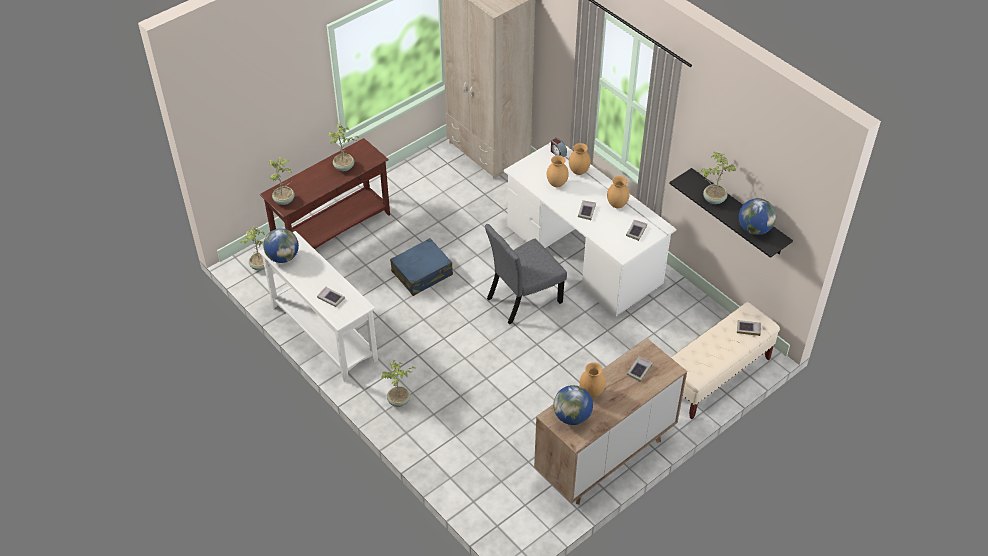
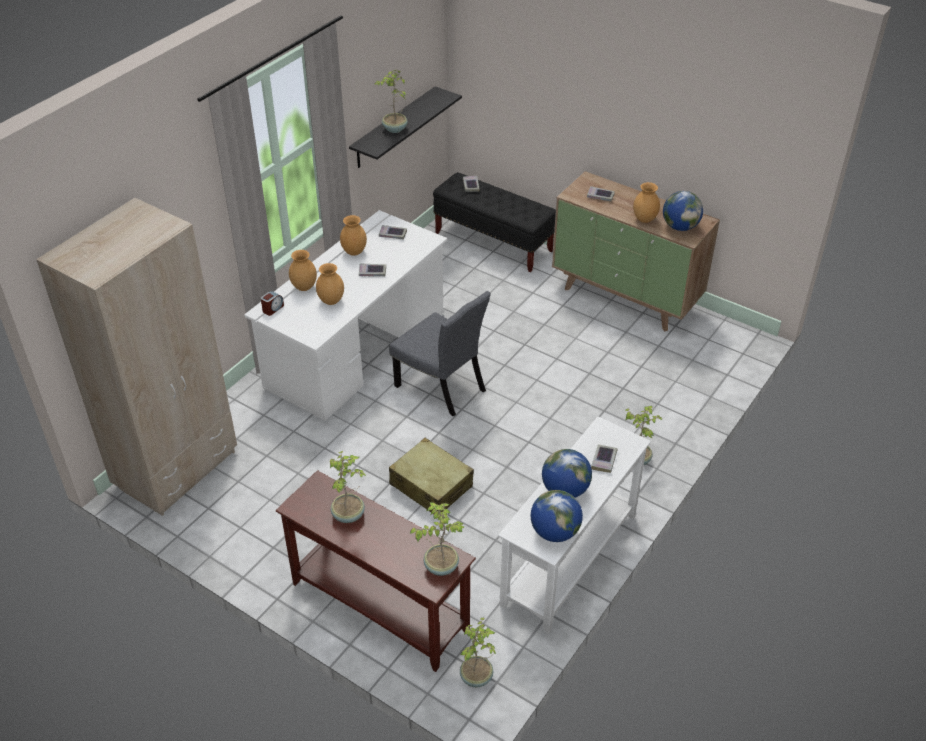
camera: 105 degrees left, 5 degrees down
blue suitcase [390,238,453,296] -> beige suitcase [389,438,474,514]
beige bench [671,302,780,419] -> black bench [433,172,556,272]
globe [739,198,776,235] -> globe moved to [542,449,592,498]

